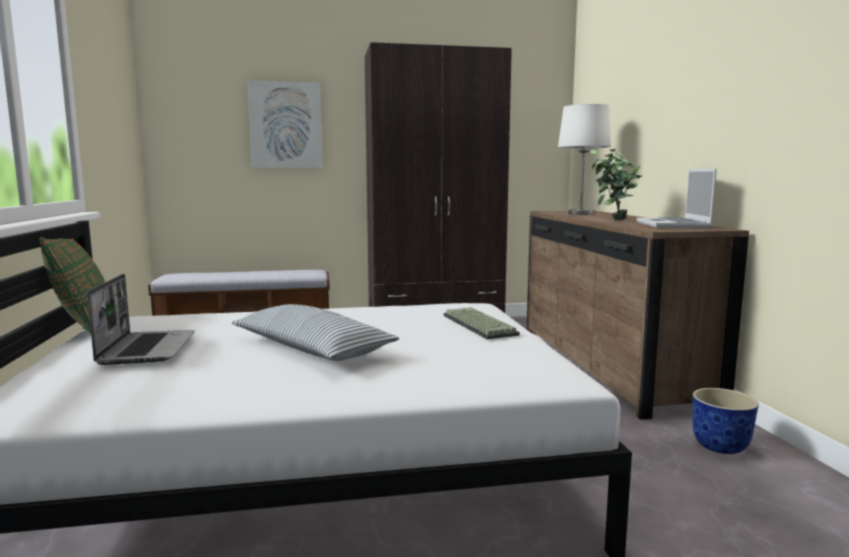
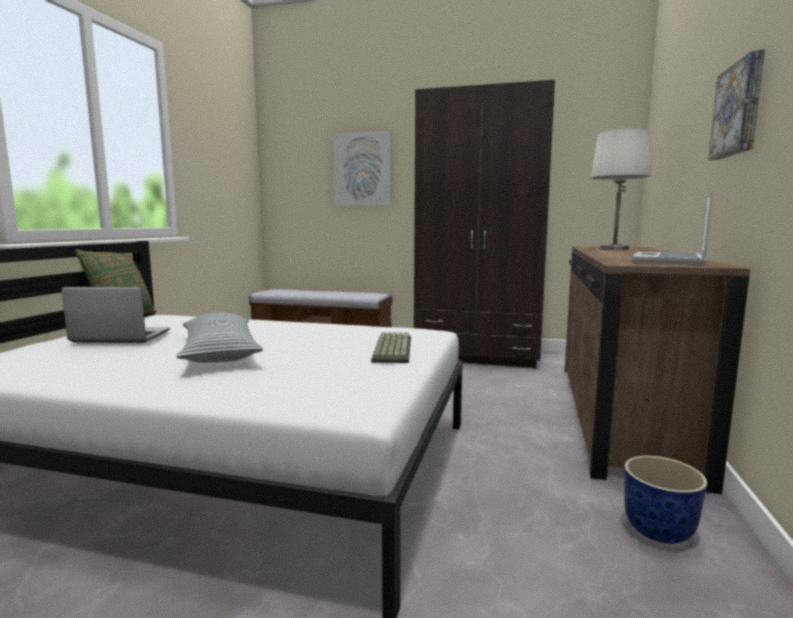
camera: 25 degrees right, 0 degrees up
laptop [87,274,195,365] -> laptop turned 105 degrees counterclockwise [61,287,170,343]
potted plant [591,149,642,220] -> none
none -> picture [708,49,765,160]

